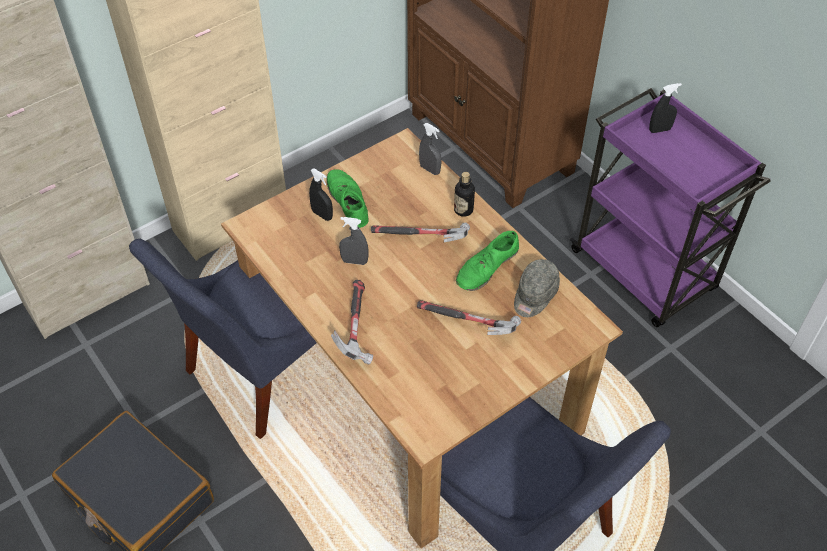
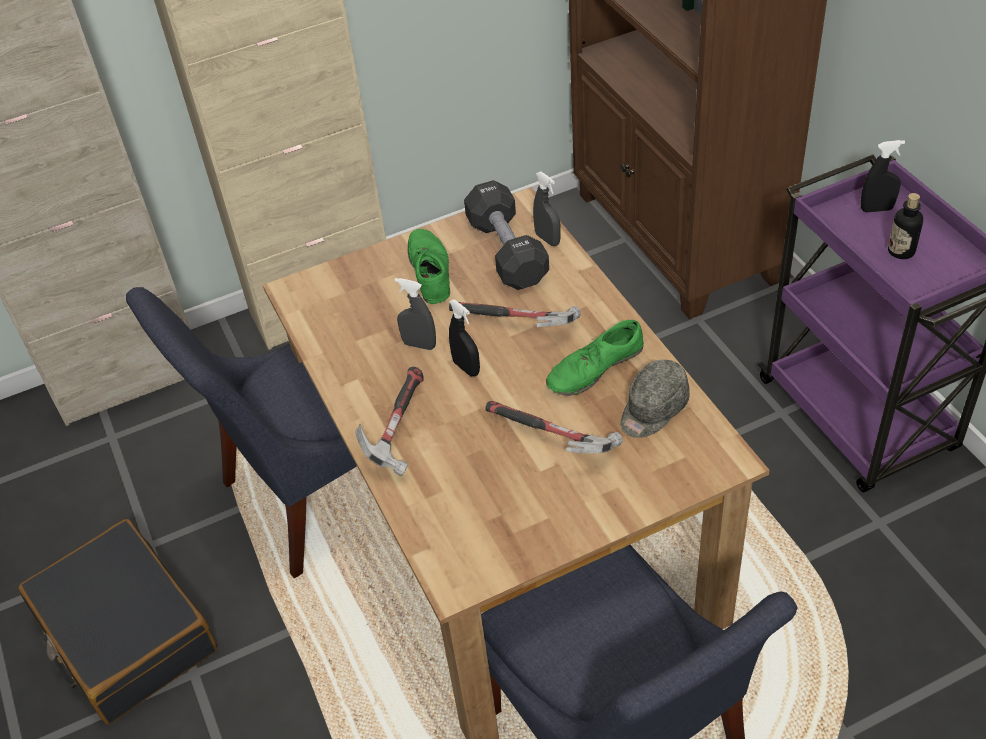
camera: 15 degrees right, 5 degrees down
black spray bottle [309,169,333,221] -> black spray bottle moved to [449,299,480,376]
bottle [454,172,475,217] -> bottle moved to [888,193,923,259]
none -> black dumbbell [464,180,549,290]

